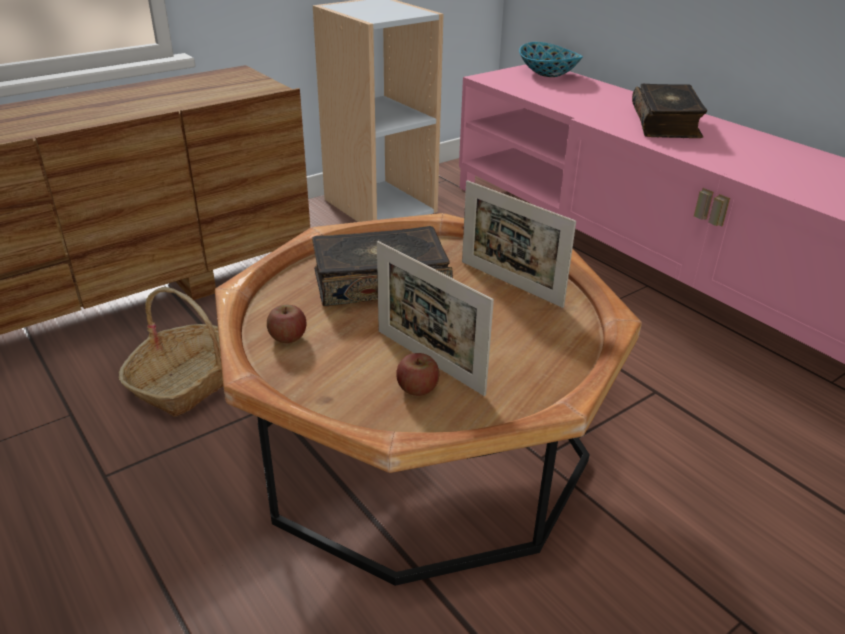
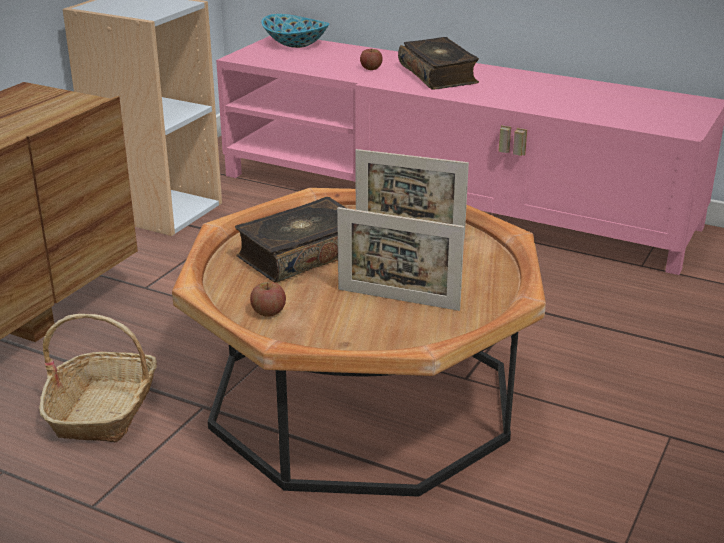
camera: 25 degrees left, 5 degrees down
apple [396,353,439,396] -> apple moved to [360,48,382,70]

